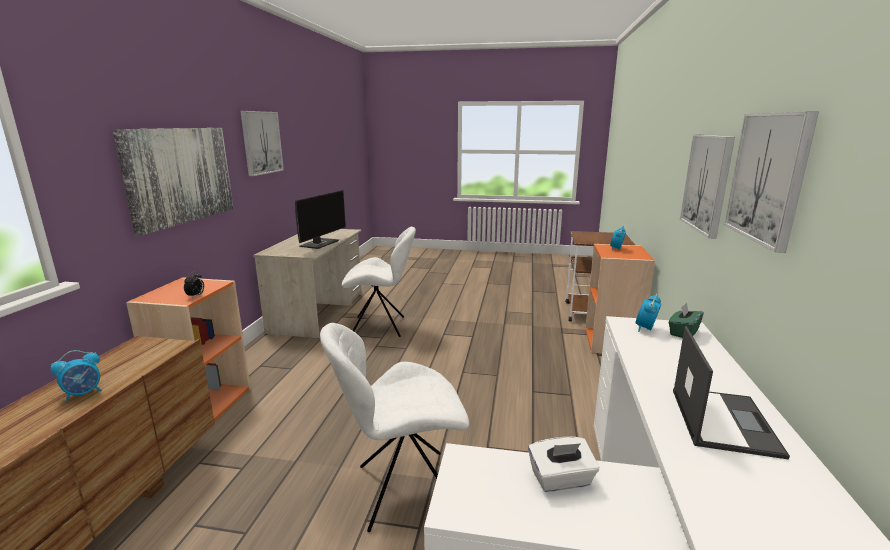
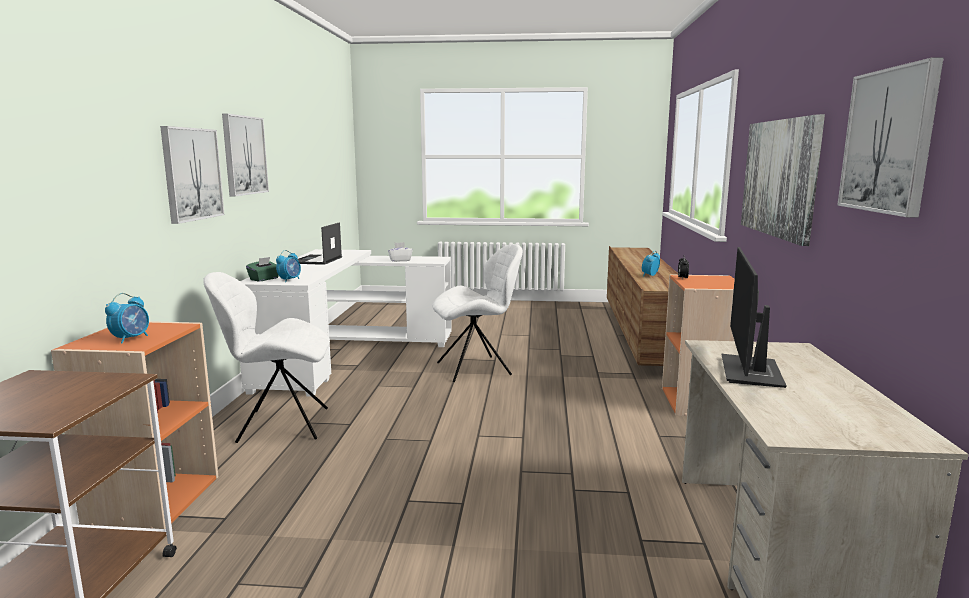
camera: 175 degrees right, 5 degrees down
white chair [342,227,416,337] -> white chair moved to [203,272,330,443]

